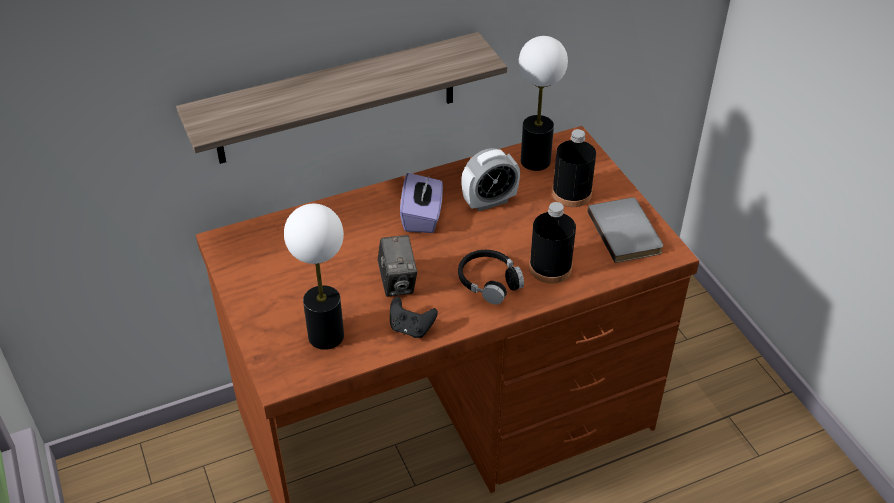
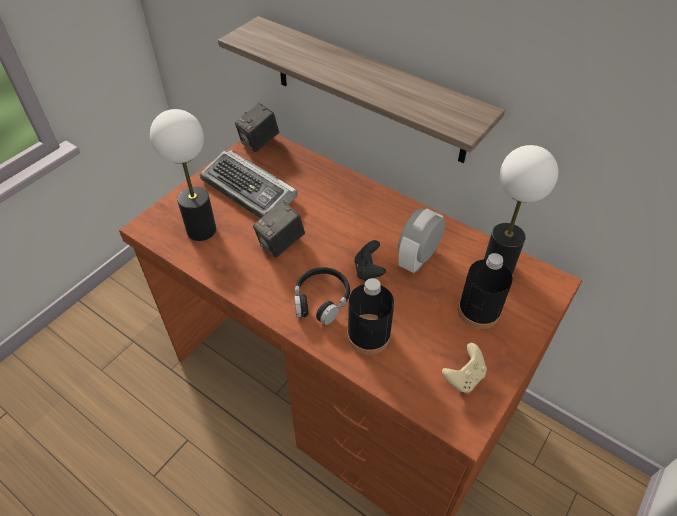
camera: 60 degrees right, 5 degrees up
black game controller [390,297,438,338] -> black game controller moved to [354,240,386,281]
purple tissue box [400,173,443,233] -> none
alarm clock [461,148,520,211] -> alarm clock turned 90 degrees clockwise [398,208,445,273]
grey book [587,197,663,263] -> beige game controller [442,343,487,393]
none -> keyboard [200,150,298,218]
none -> camera [235,103,279,152]

